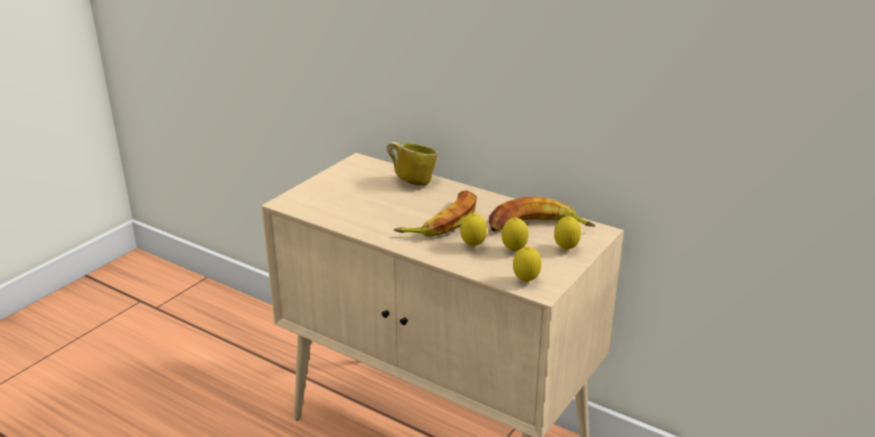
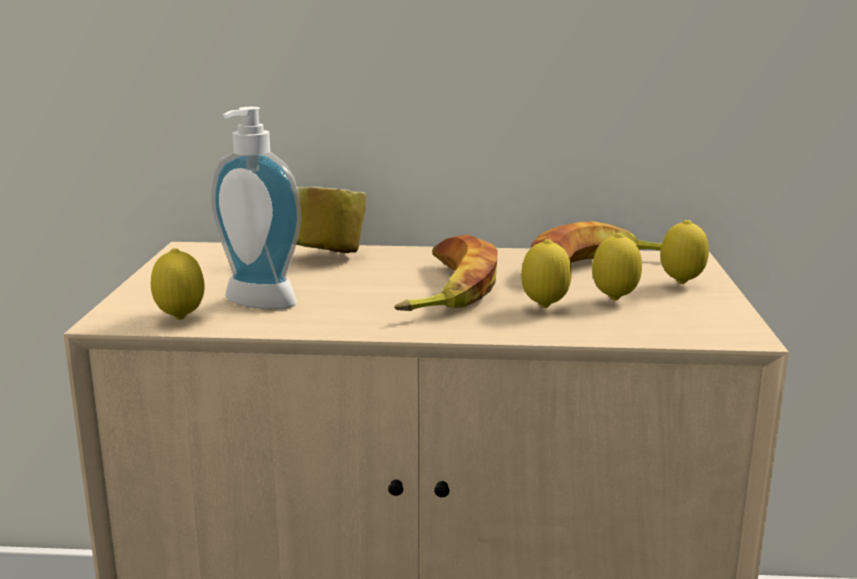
camera: 30 degrees left, 10 degrees down
lemon [513,246,541,282] -> lemon moved to [151,248,204,320]
none -> soap dispenser [211,107,301,309]

